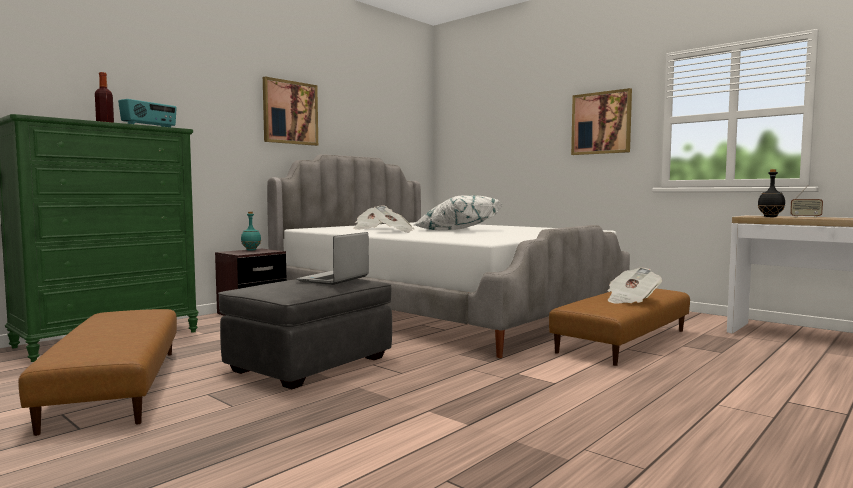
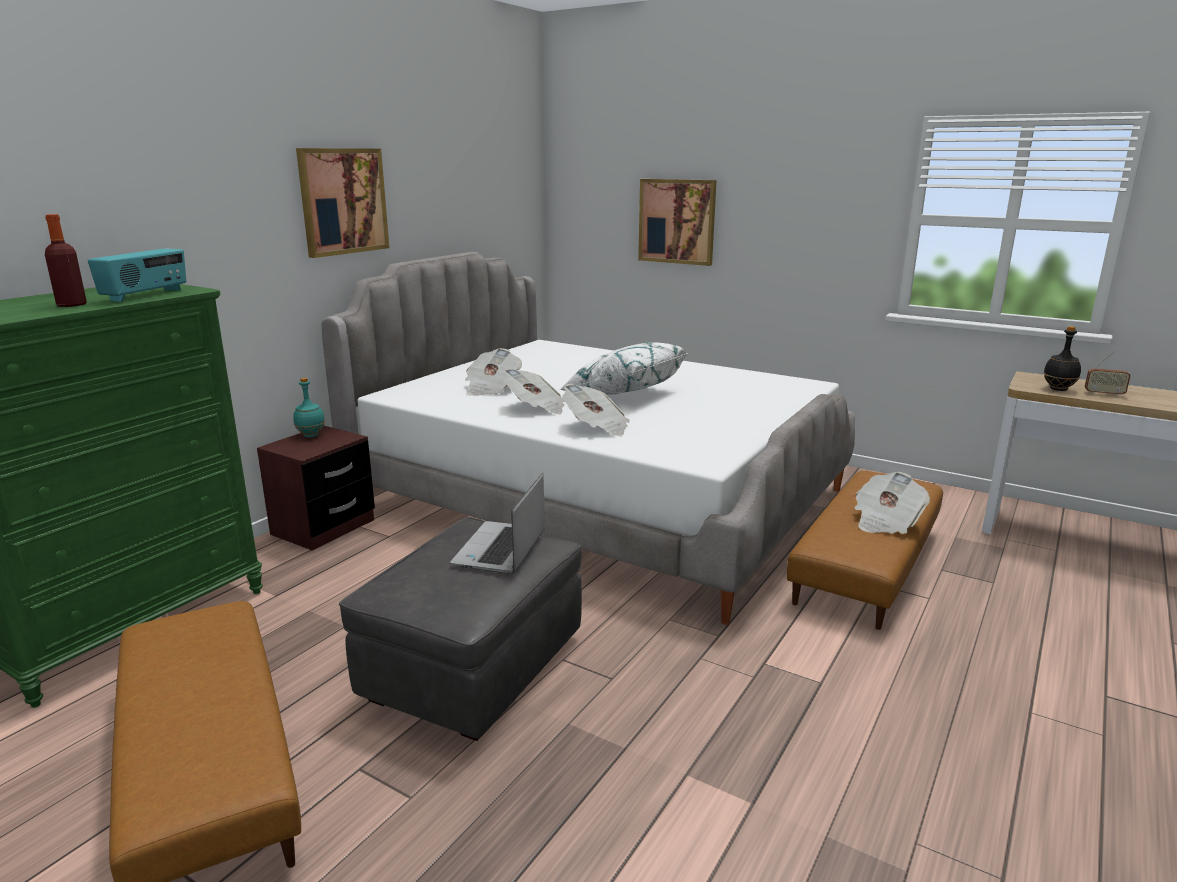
camera: 10 degrees left, 15 degrees up
picture [571,88,632,155] -> picture moved to [638,179,716,266]
none -> newspaper [562,384,630,437]

